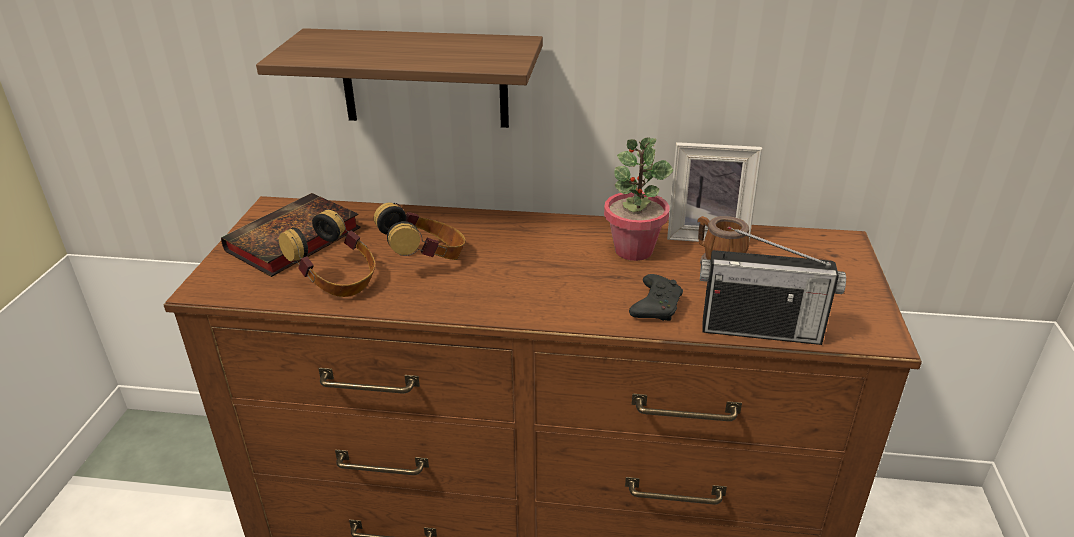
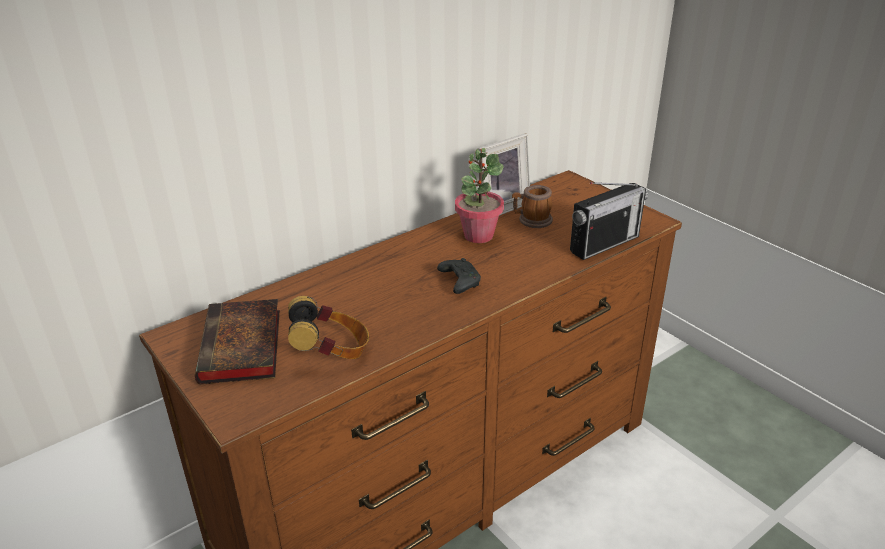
camera: 45 degrees left, 0 degrees up
shelf [256,28,543,128] -> none
headphones [374,202,465,260] -> none
black game controller [629,274,683,321] -> black game controller moved to [437,258,481,294]

